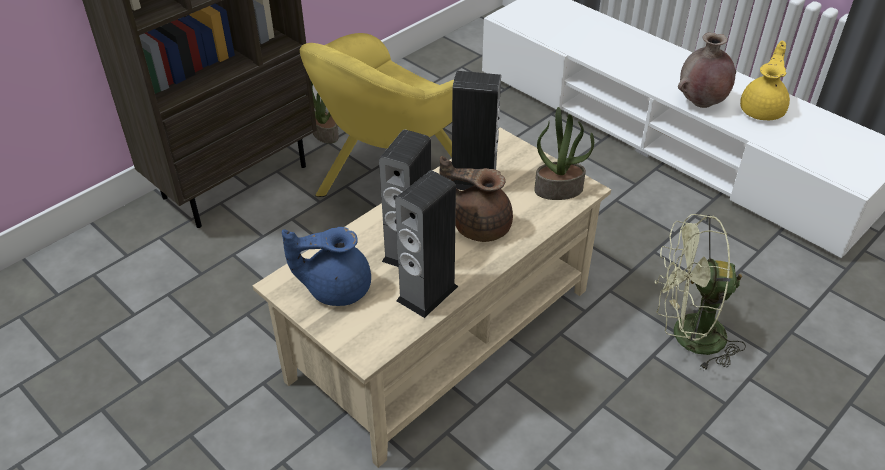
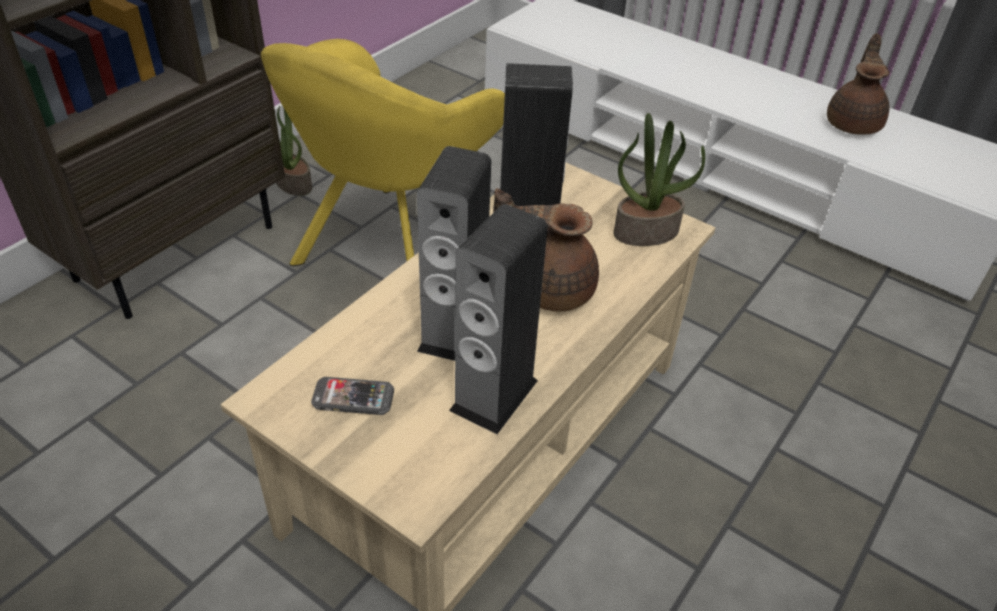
camera: 10 degrees left, 0 degrees up
blue teapot [282,227,371,306] -> phone [311,377,394,415]
green fan [655,214,746,371] -> none
brown vase [678,32,736,108] -> none
yellow teapot [740,40,790,120] -> brown teapot [827,33,889,135]

